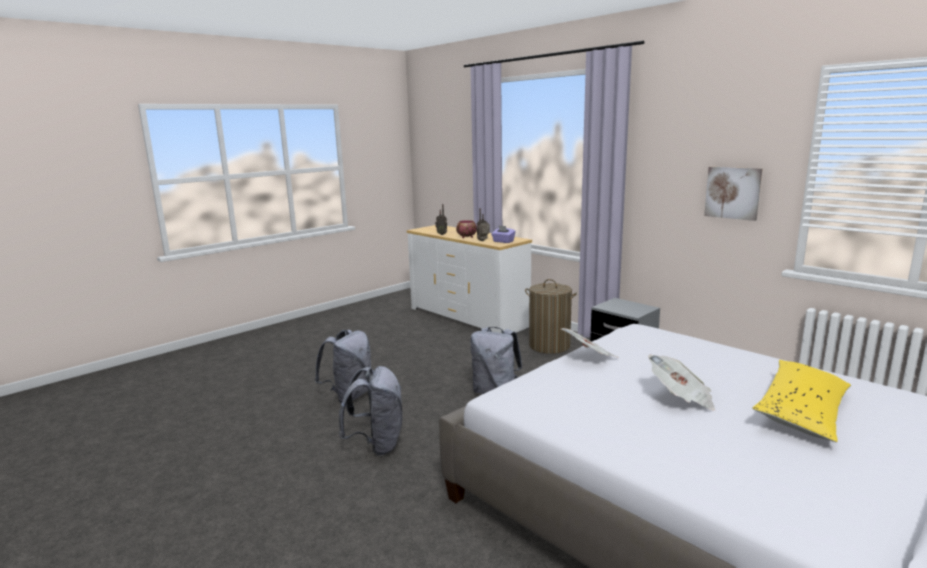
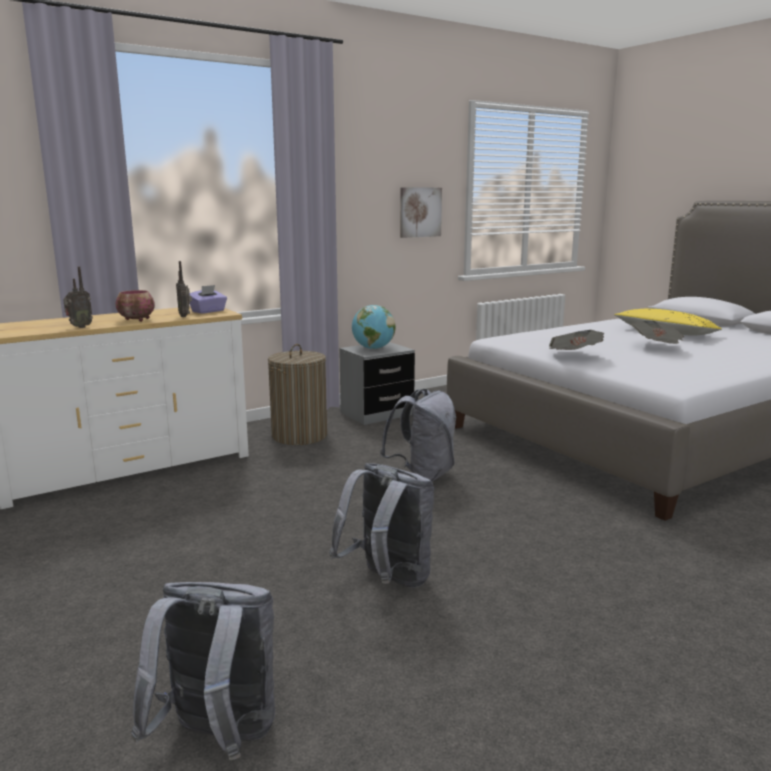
camera: 80 degrees left, 0 degrees up
grey backpack [339,366,402,455] -> grey backpack moved to [131,582,275,760]
none -> globe [352,305,396,349]

